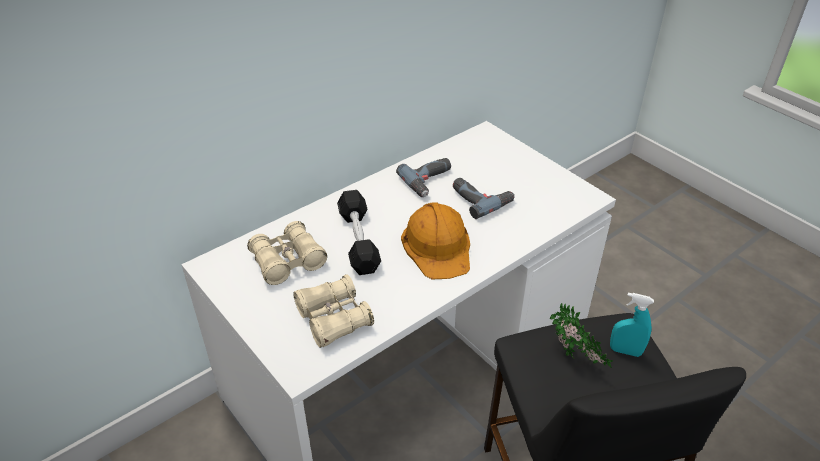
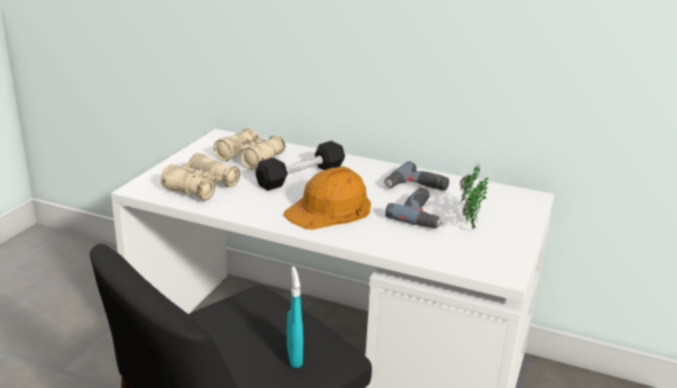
camera: 60 degrees right, 15 degrees down
potted plant [550,303,613,368] -> potted plant moved to [460,164,489,229]

